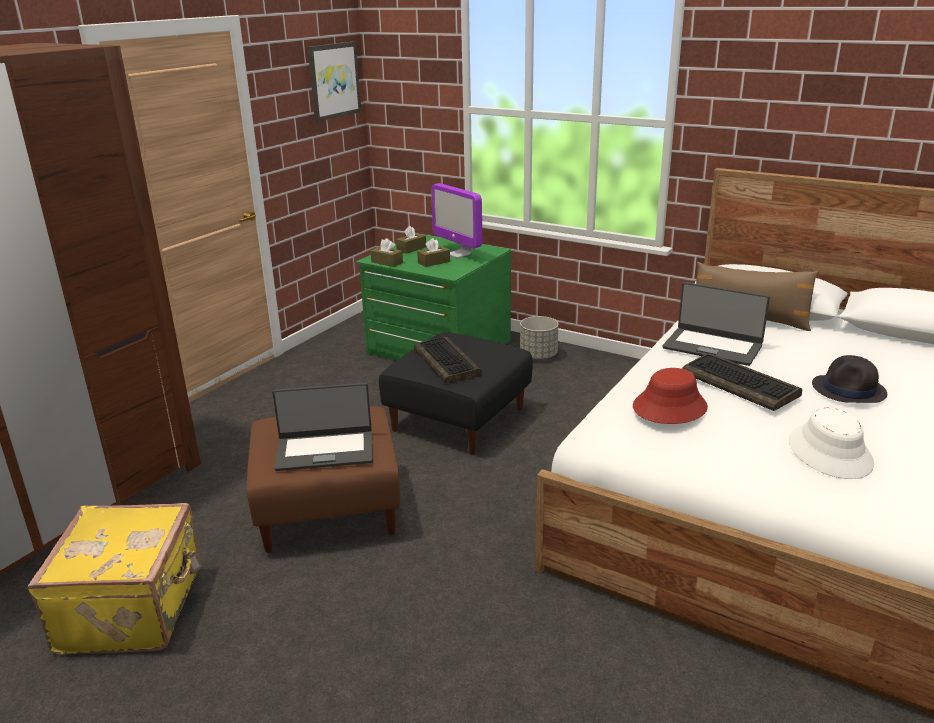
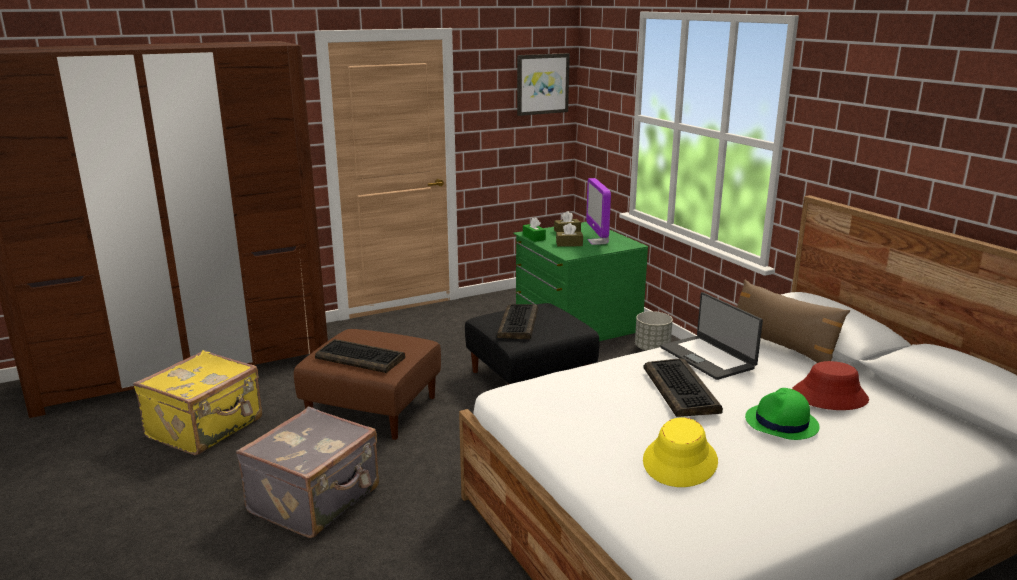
camera: 30 degrees right, 5 degrees down
laptop [272,383,373,471] -> keyboard [315,339,405,373]
brown tissue box [371,238,403,267] -> green tissue box [523,217,546,242]
red hat [633,368,708,424] -> red hat moved to [792,361,869,410]
white hat [789,408,874,479] -> yellow hat [643,417,718,487]
black hat [812,355,887,403] -> green hat [745,388,820,440]
none -> grey suitcase [236,407,379,538]

